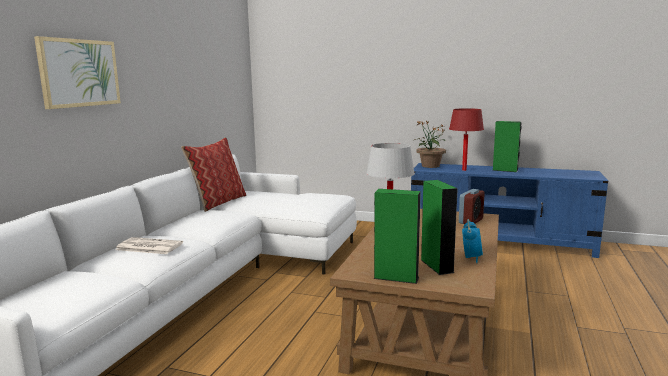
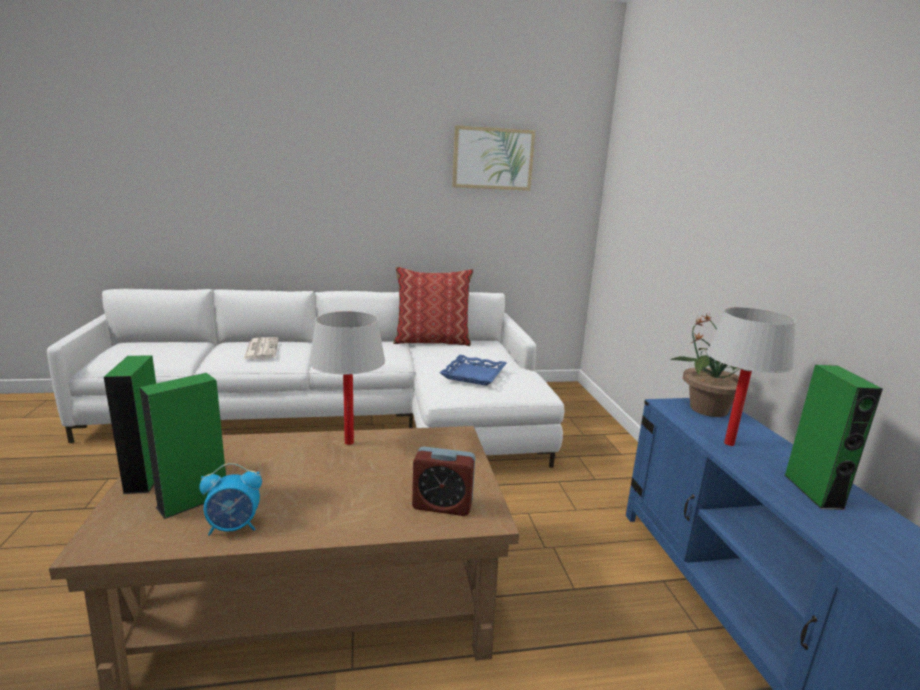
camera: 60 degrees right, 5 degrees up
picture [34,36,121,109] -> picture moved to [452,125,535,191]
red table lamp [449,108,484,171] -> white table lamp [707,307,796,446]
none -> blue tray [440,355,507,386]

